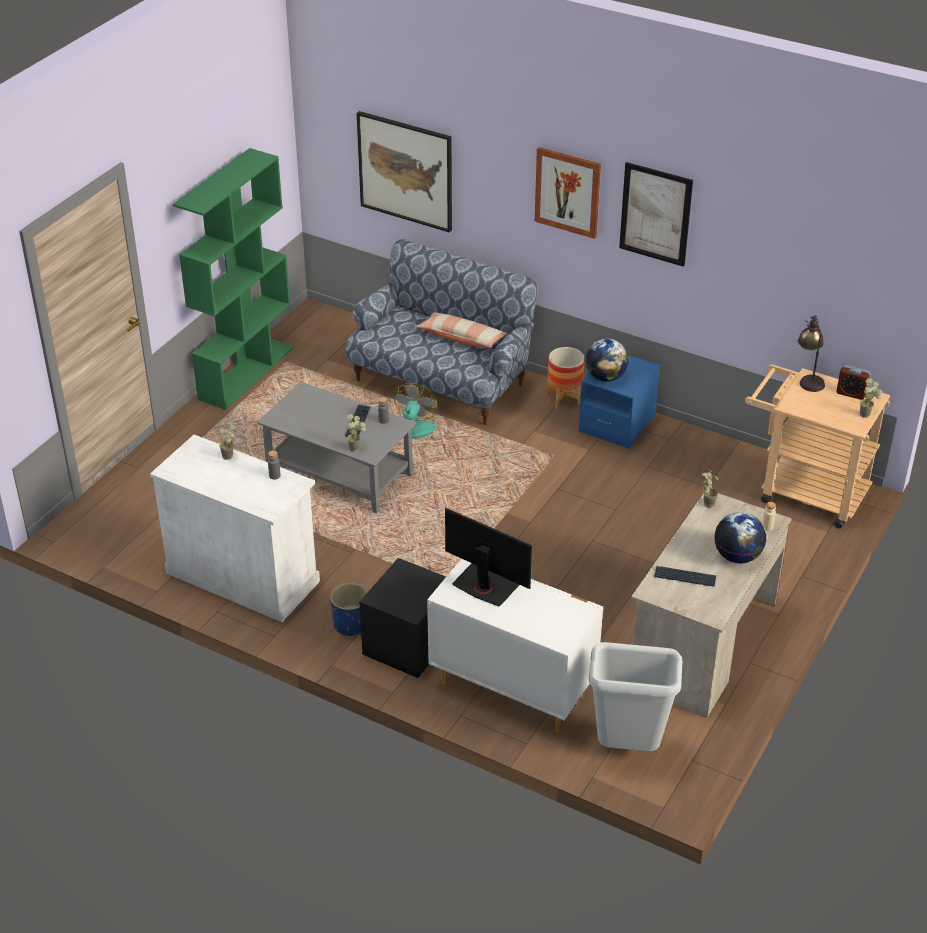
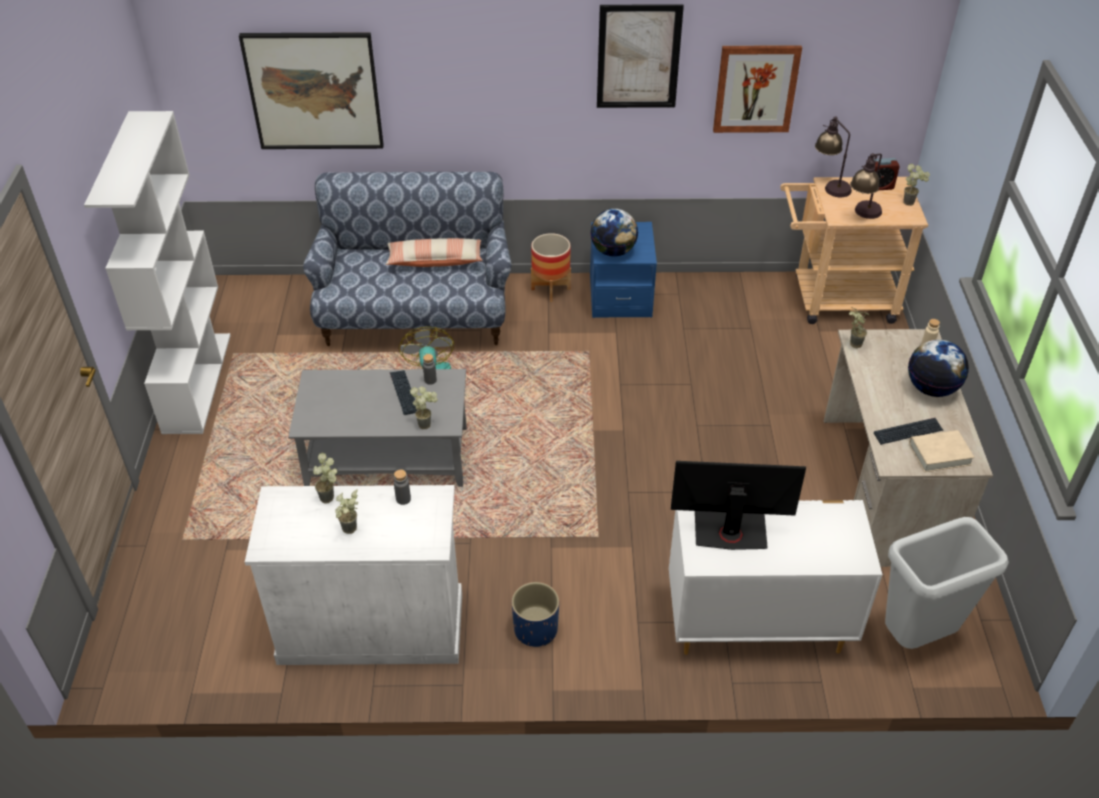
camera: 30 degrees left, 5 degrees up
green bookcase [173,148,294,410] -> white bookcase [84,111,231,434]
black nightstand [359,558,446,678] -> none
picture [535,147,601,239] -> picture moved to [713,45,802,133]
none -> potted plant [335,489,358,534]
none -> table lamp [850,153,882,219]
none -> beige book [909,430,975,472]

